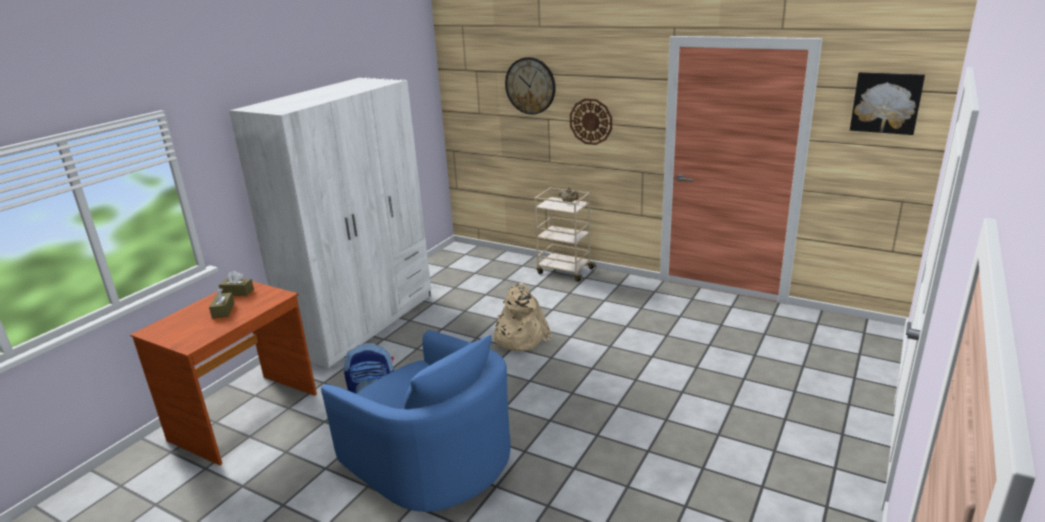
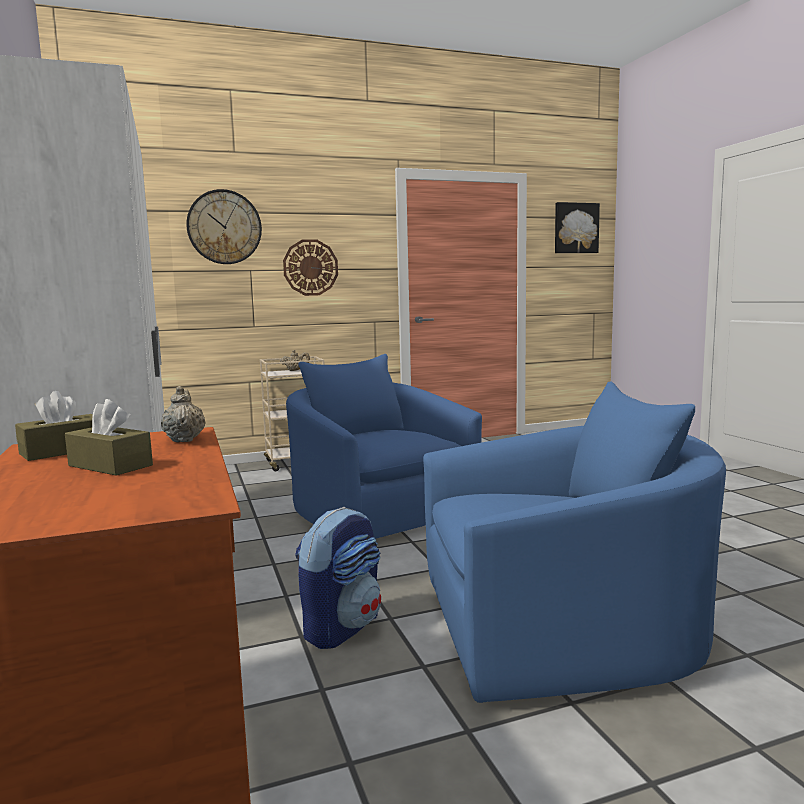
camera: 50 degrees left, 15 degrees down
beige backpack [492,283,552,351] -> blue armchair [286,354,482,539]
none -> beige teapot [161,386,206,442]

